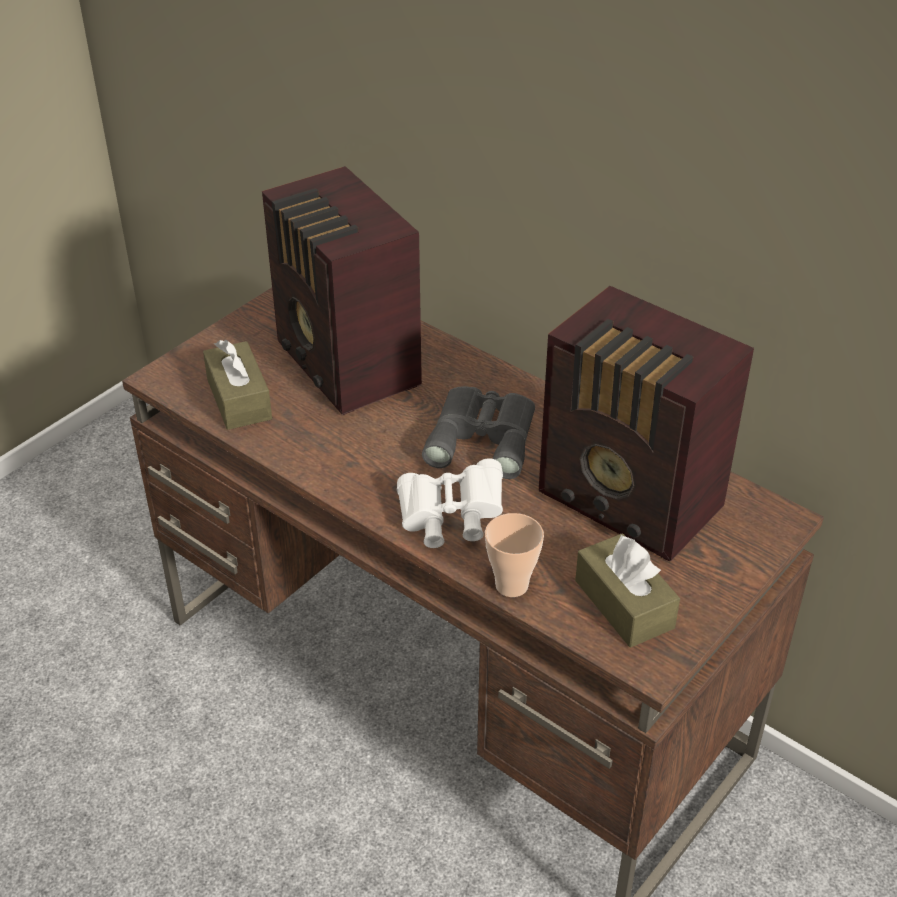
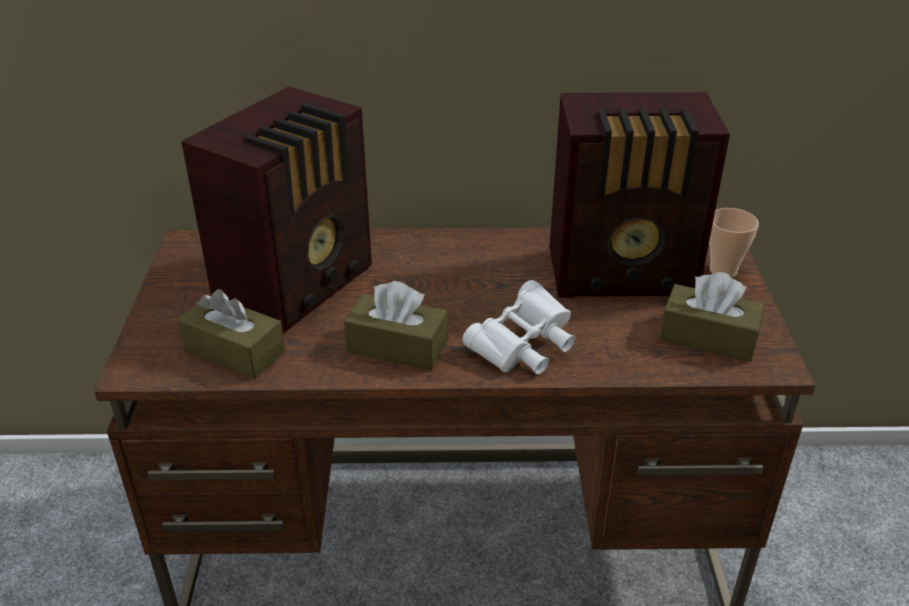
camera: 40 degrees left, 5 degrees down
radio [262,166,422,415] -> radio turned 75 degrees counterclockwise [181,87,372,334]
grey binoculars [422,386,535,479] -> none
cup [485,513,544,597] -> cup moved to [709,208,759,278]
none -> brown tissue box [344,281,448,370]

